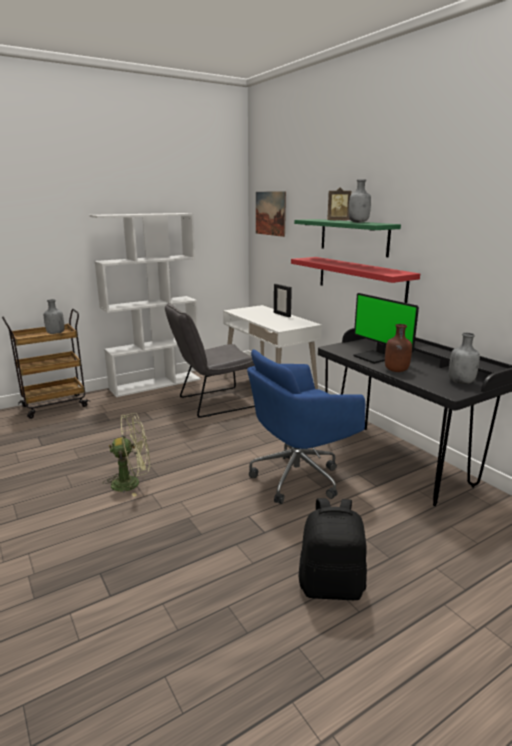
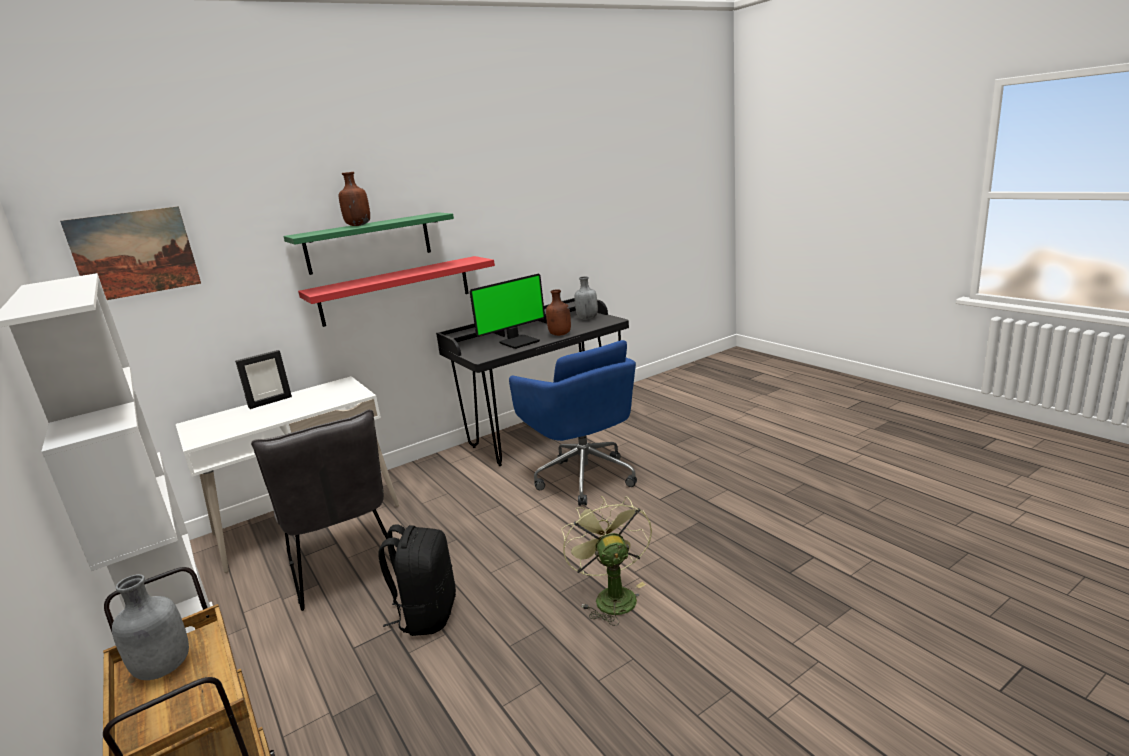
camera: 90 degrees left, 0 degrees up
black backpack [299,498,367,600] -> black backpack moved to [378,524,456,636]
picture frame [327,187,351,221] -> brown bottle [339,172,370,226]
grey bottle [349,179,371,223] -> none

